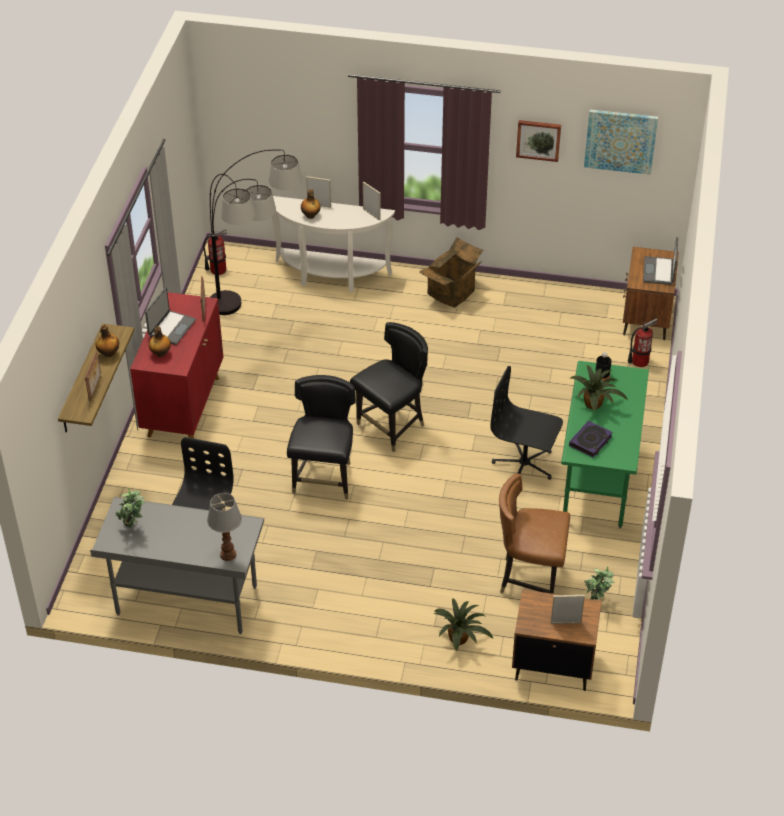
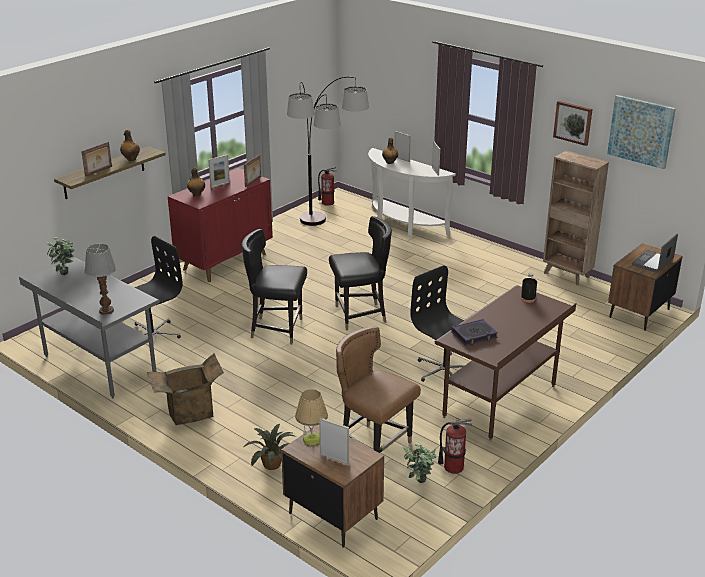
camera: 30 degrees right, 15 degrees down
laptop [145,287,196,345] -> picture frame [208,155,230,188]
black chair [287,375,356,500] -> black chair turned 120 degrees counterclockwise [241,229,307,345]
cardboard box [419,237,483,308] -> cardboard box moved to [147,353,224,425]
green desk [561,361,649,528] -> brown desk [435,285,576,441]
potted plant [569,365,628,411] -> none
fire extinguisher [628,319,657,367] -> fire extinguisher moved to [438,418,472,474]
none -> table lamp [295,389,328,445]
none -> brown bookcase [543,151,609,285]

